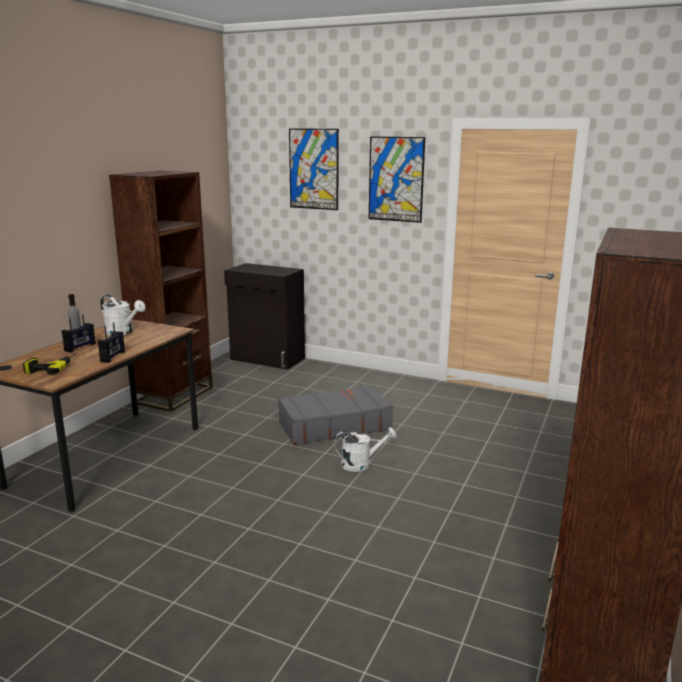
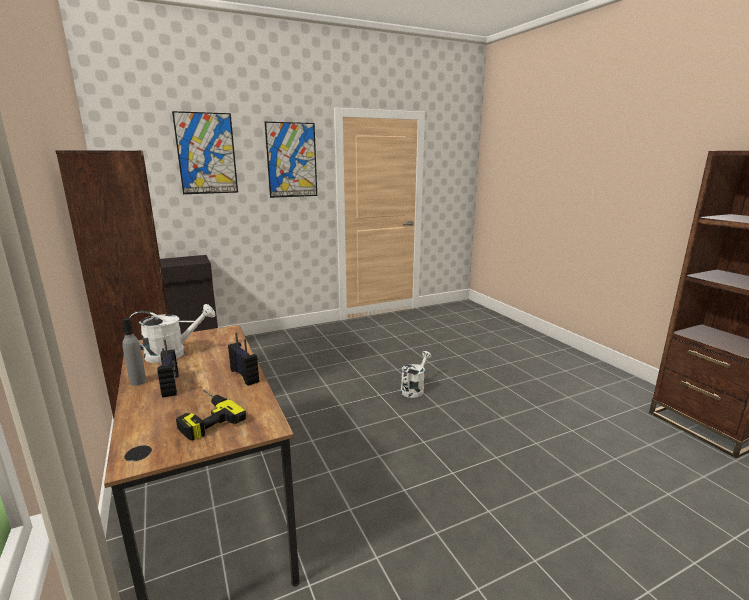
camera: 50 degrees left, 0 degrees up
grey suitcase [278,385,393,445] -> none

